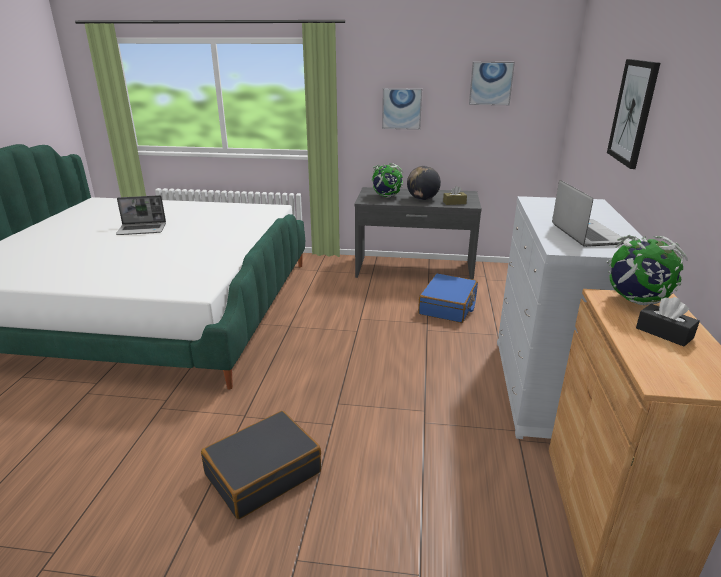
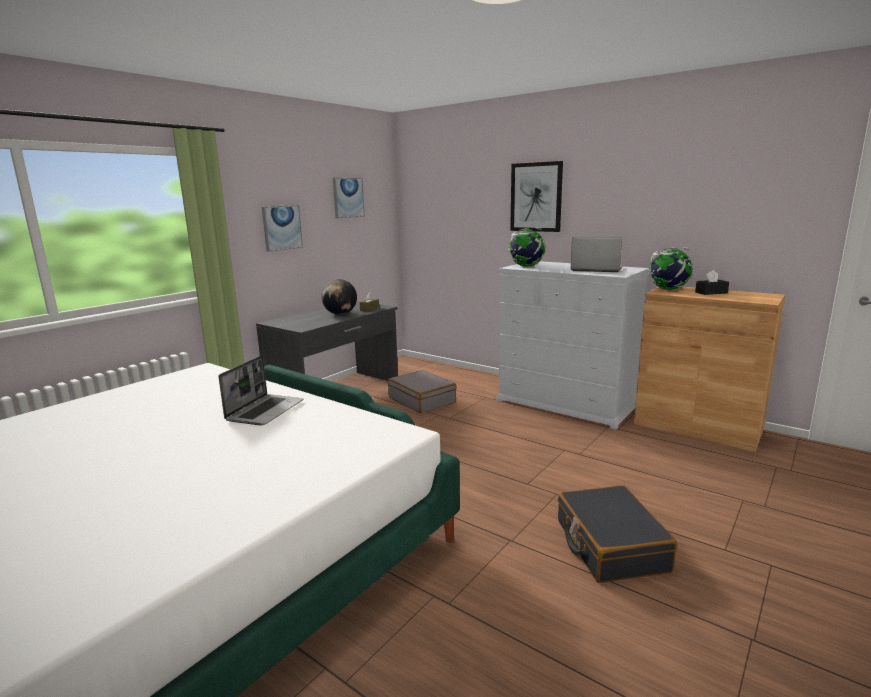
camera: 60 degrees left, 10 degrees down
laptop [116,195,166,235] -> laptop moved to [218,355,303,425]
globe [370,163,404,198] -> globe moved to [508,228,546,267]
blue suitcase [418,273,478,323] -> grey suitcase [388,370,457,413]

